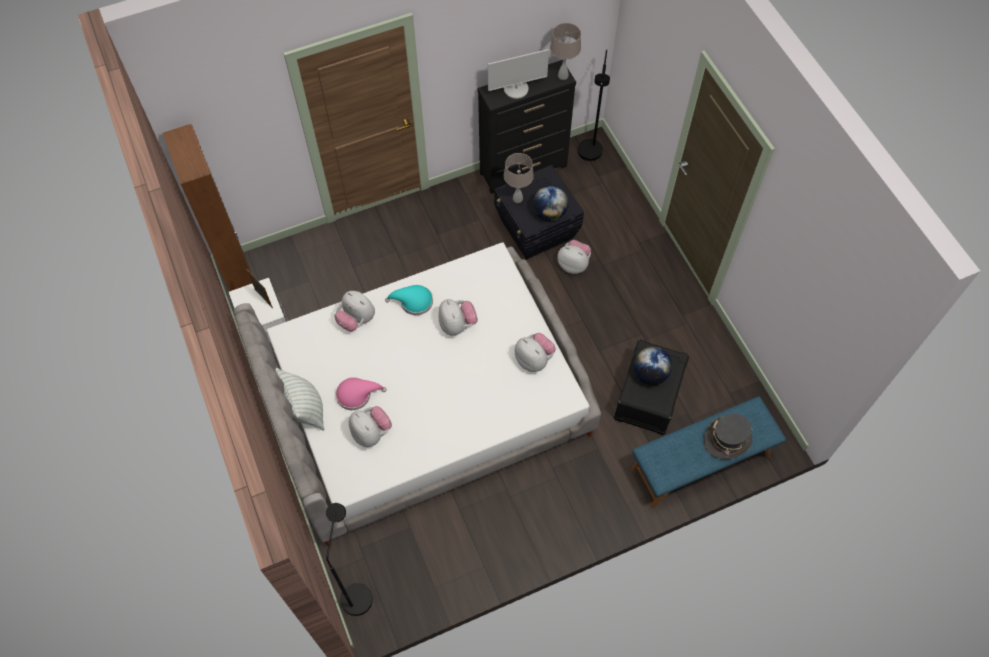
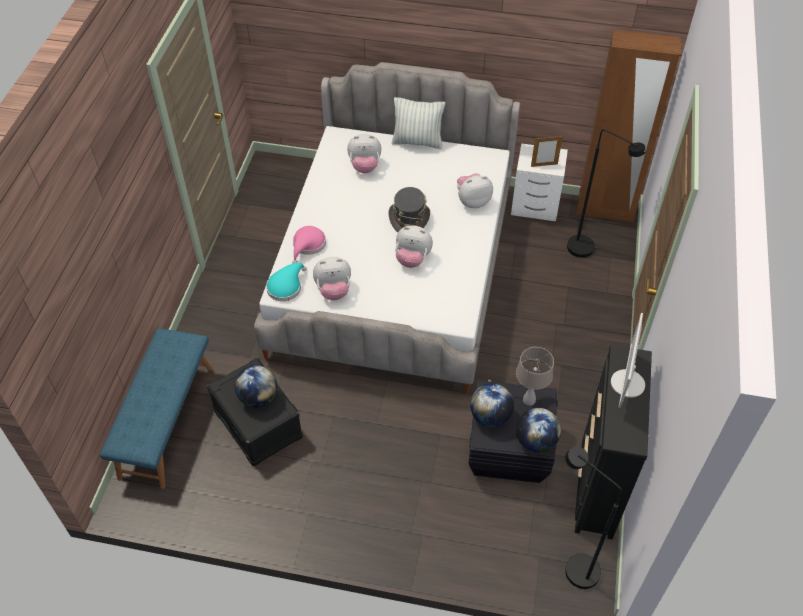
camera: 125 degrees right, 10 degrees down
black floor lamp [326,503,373,616] -> black floor lamp moved to [567,129,645,258]
pink hat [336,377,387,410] -> pink hat moved to [292,226,326,263]
turquoise hat [385,285,433,315] -> turquoise hat moved to [266,263,307,301]
beige table lamp [550,23,581,80] -> none
plush toy [557,240,591,274] -> none
grey hat [704,413,753,459] -> grey hat moved to [389,187,430,232]
none -> globe [516,408,561,453]

